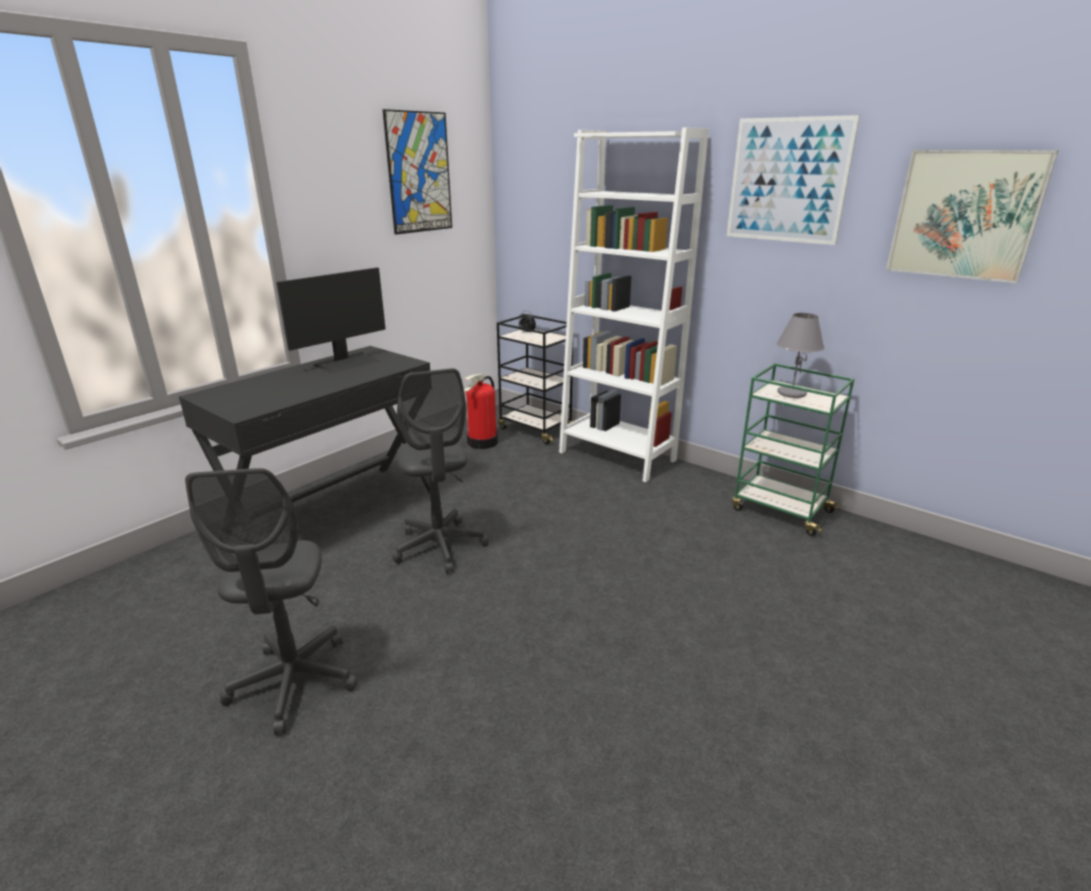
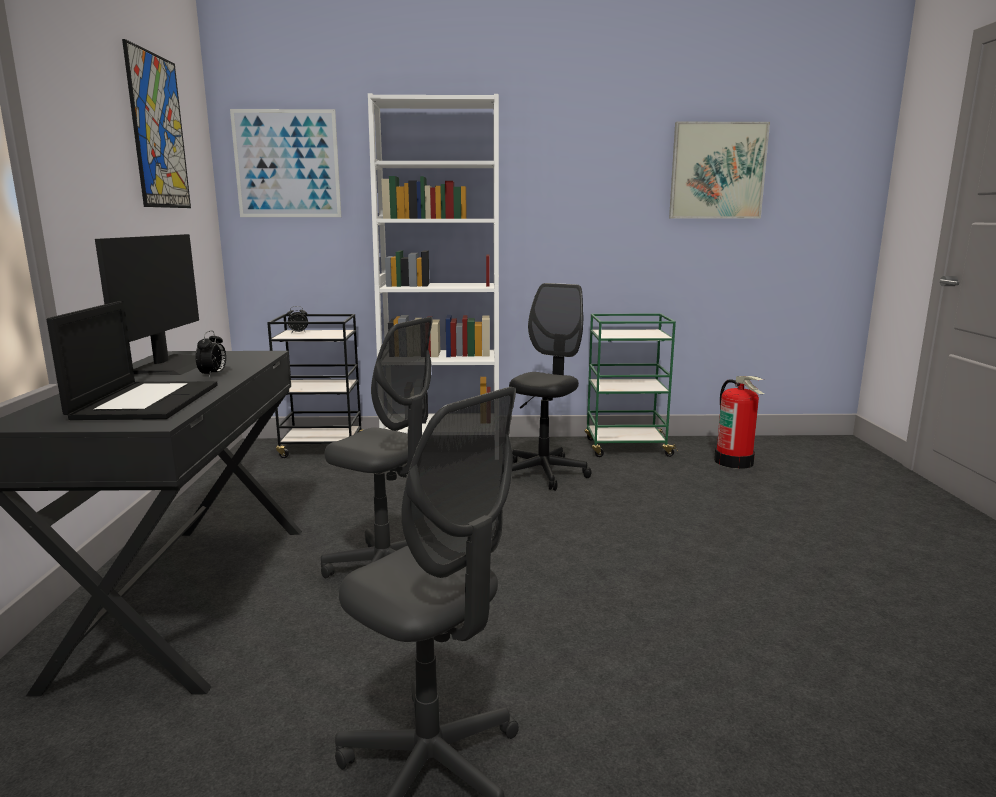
camera: 40 degrees left, 10 degrees down
fire extinguisher [464,374,498,449] -> fire extinguisher moved to [714,376,764,469]
picture [727,115,860,245] -> picture moved to [230,109,341,217]
grey table lamp [777,313,824,398] -> none
none -> laptop [47,301,218,420]
none -> alarm clock [195,330,226,378]
none -> black office chair [509,283,592,491]

